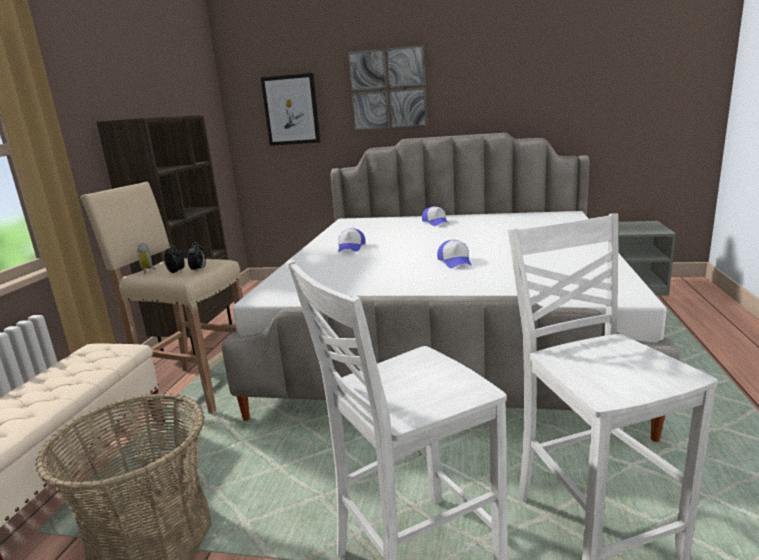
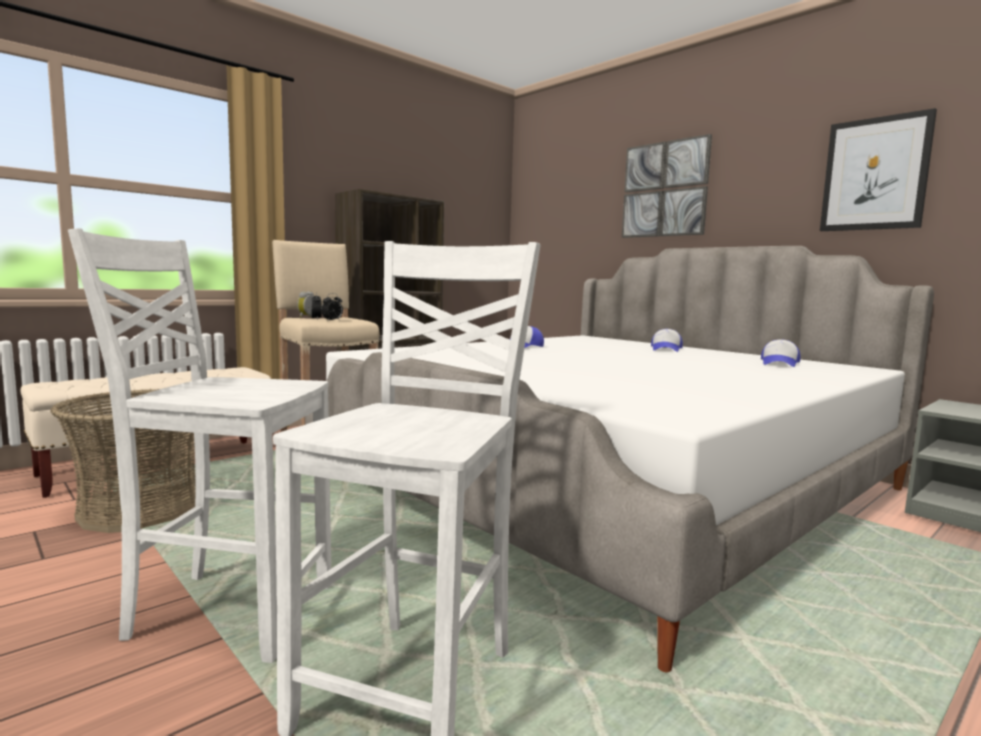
camera: 35 degrees right, 10 degrees down
picture [261,73,321,146] -> picture moved to [820,108,937,231]
cap [437,240,472,268] -> cap moved to [761,339,801,367]

